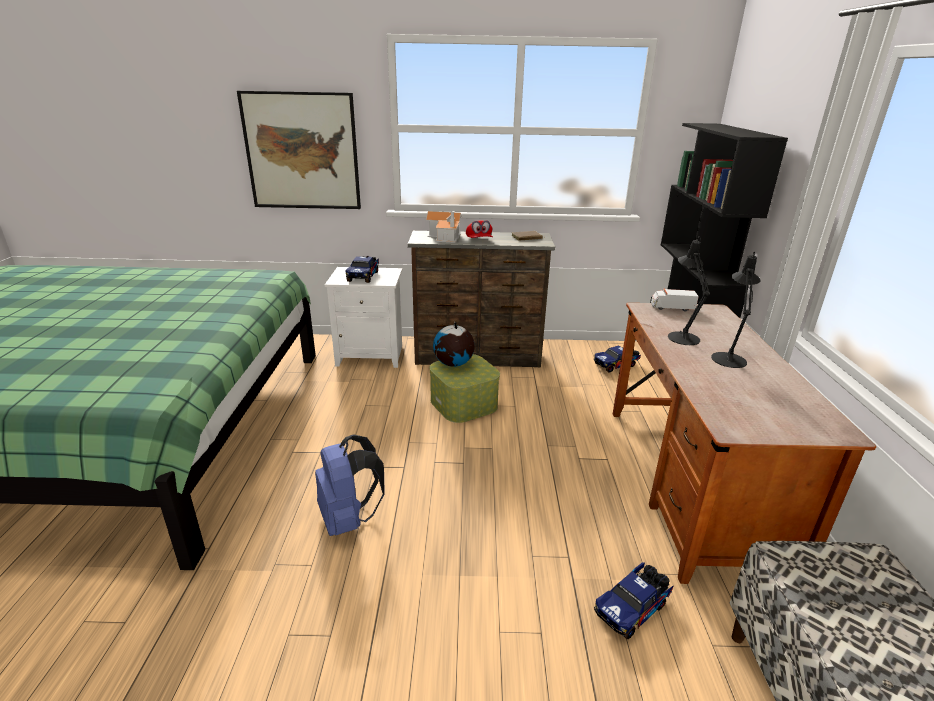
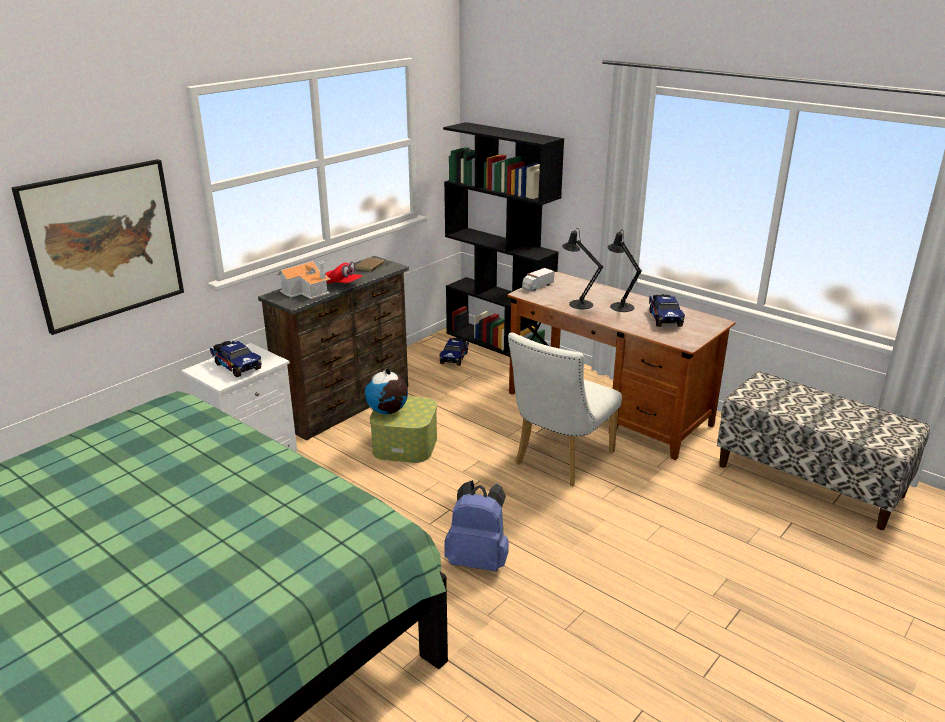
camera: 50 degrees left, 0 degrees up
toy truck [594,562,674,639] -> toy truck moved to [649,294,685,327]
none -> white chair [508,332,622,486]

